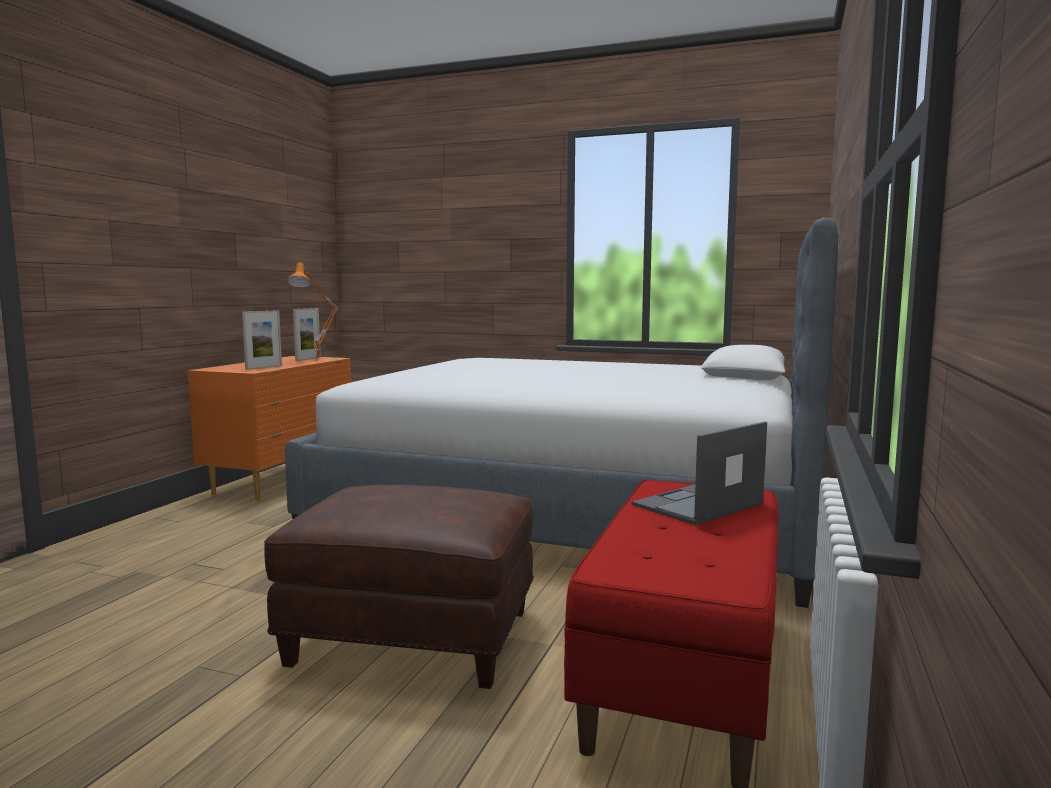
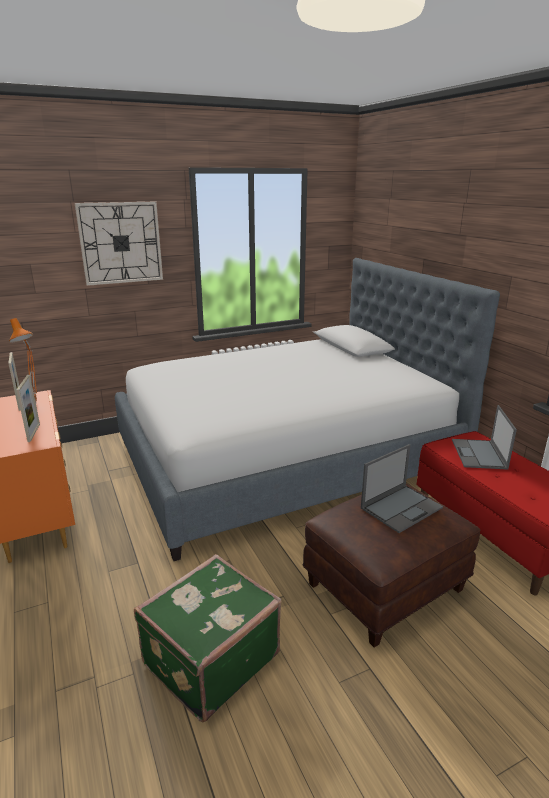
camera: 45 degrees left, 15 degrees up
none -> wall clock [75,202,163,286]
none -> green suitcase [134,554,282,723]
none -> laptop [361,444,443,533]

